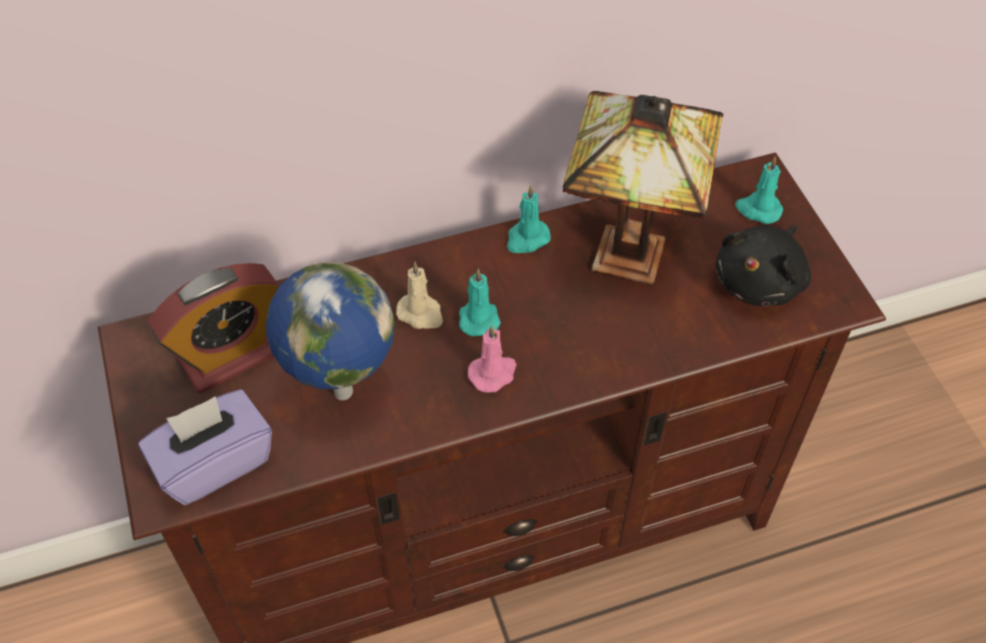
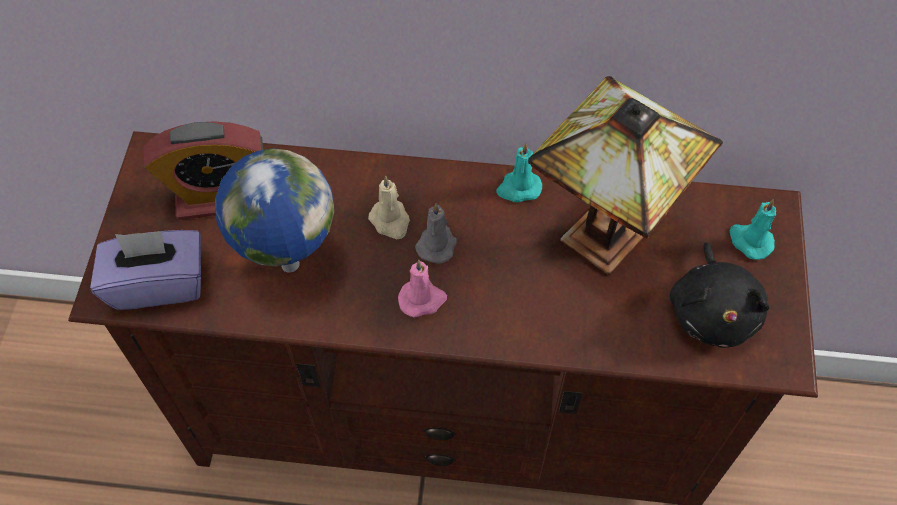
camera: 25 degrees right, 5 degrees up
turquoise candle [459,269,501,336] -> grey candle [415,203,457,264]
black plush toy [715,225,811,306] -> black plush toy turned 60 degrees counterclockwise [670,242,770,348]

